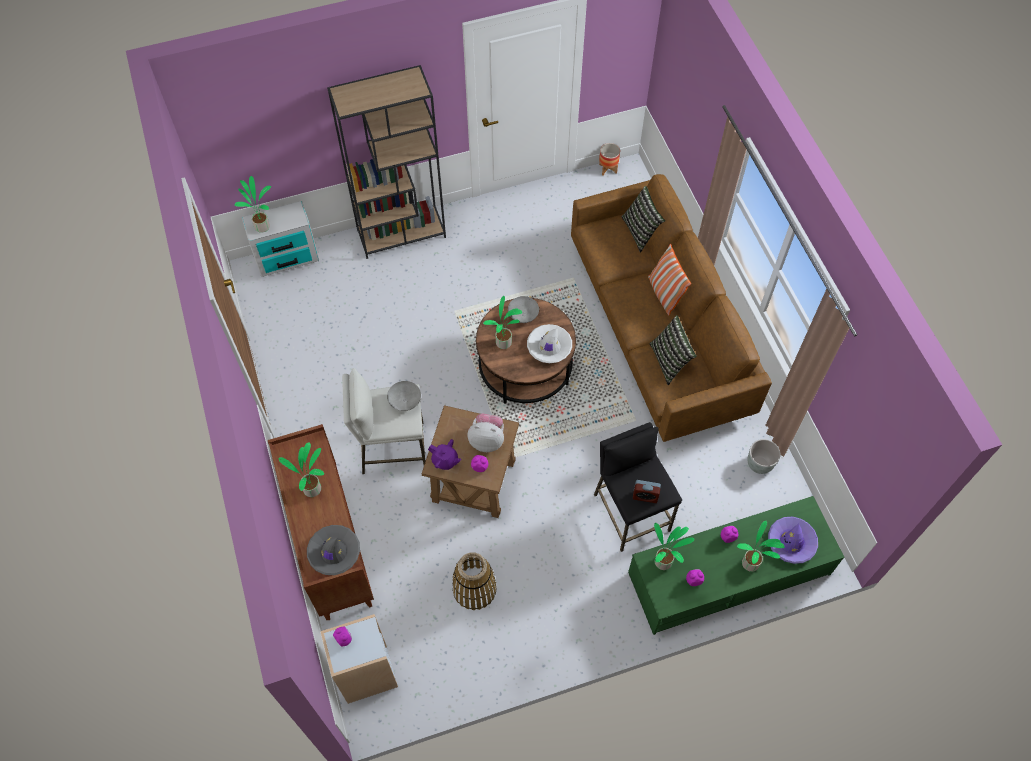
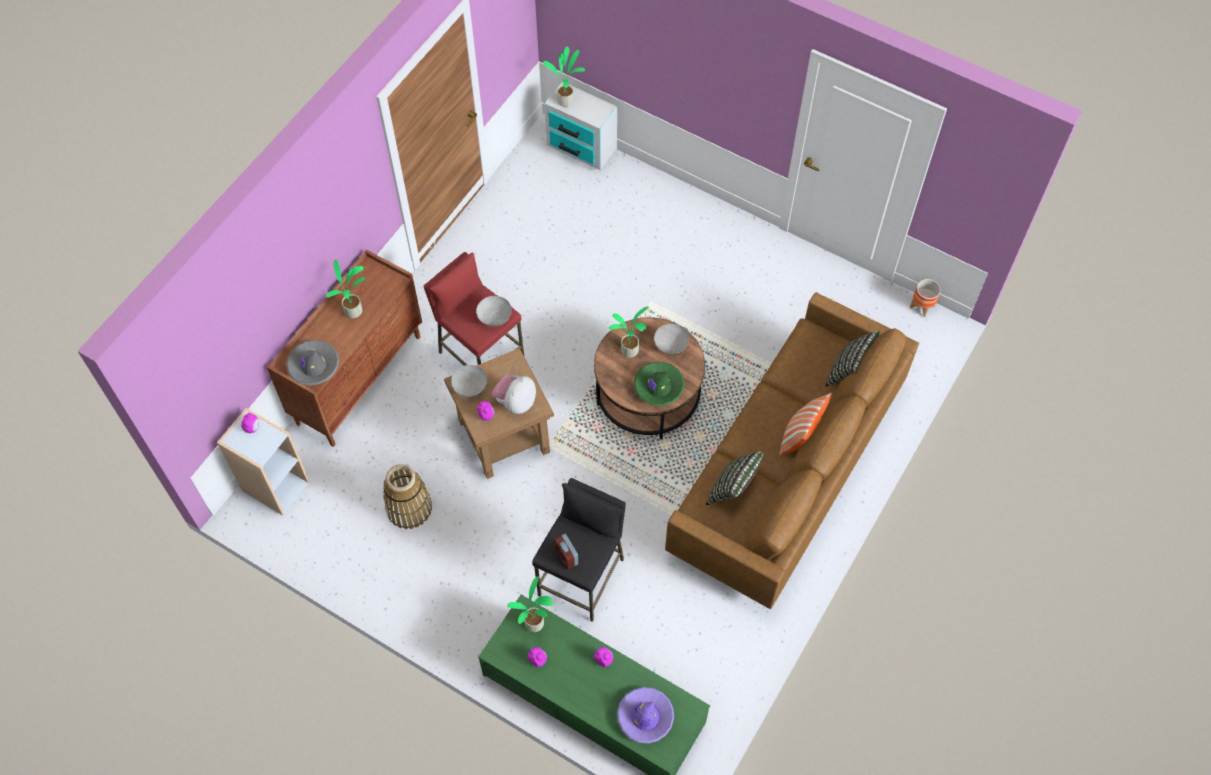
camera: 50 degrees right, 0 degrees up
bookcase [327,65,446,259] -> none
white stool [342,368,426,474] -> red stool [424,252,524,366]
purple teapot [428,439,461,470] -> grey bowl [451,365,487,397]
plush toy [467,413,504,452] -> plush toy turned 120 degrees counterclockwise [492,375,536,414]
white hat [527,324,572,363] -> green hat [634,362,685,406]
potted plant [737,521,784,572] -> none
grey planter [748,439,780,474] -> none

